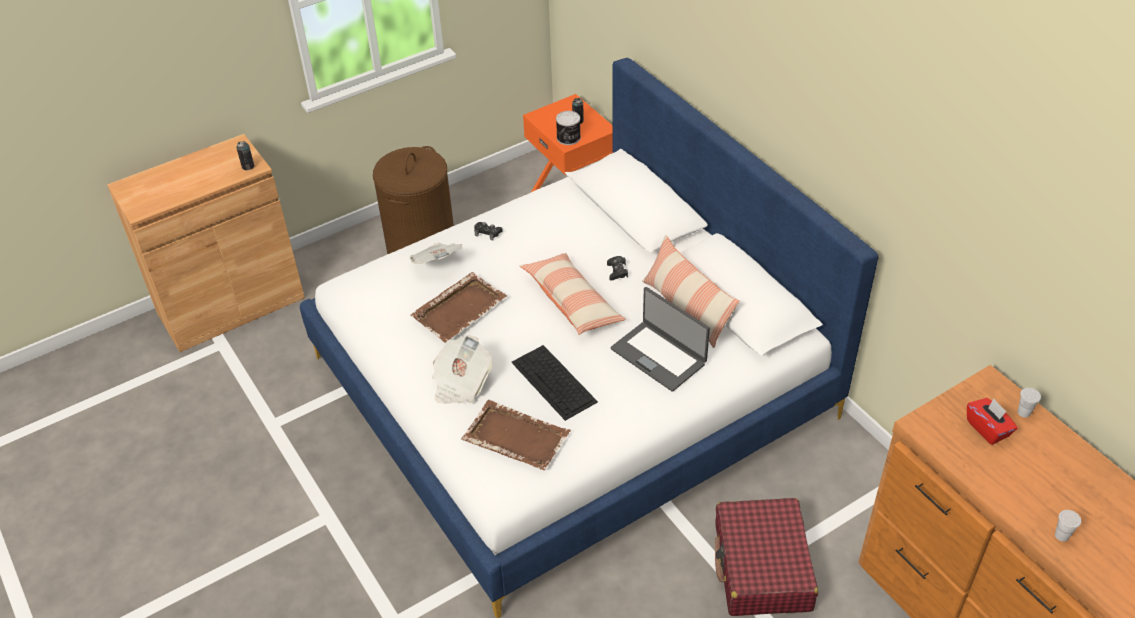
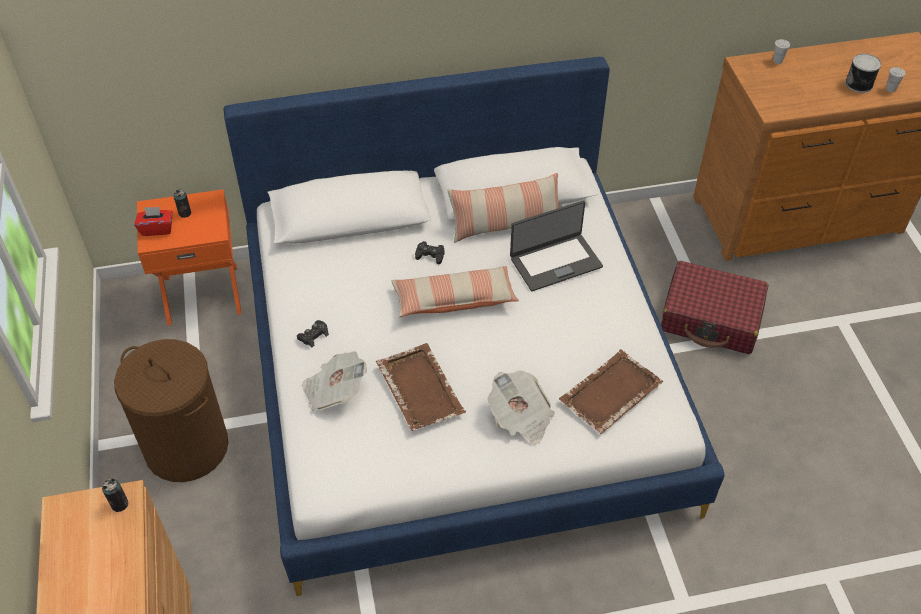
camera: 70 degrees left, 5 degrees up
keyboard [511,345,598,421] -> none
can [556,111,581,145] -> can moved to [845,54,881,93]
red tissue box [967,398,1018,445] -> red tissue box moved to [134,207,173,236]

